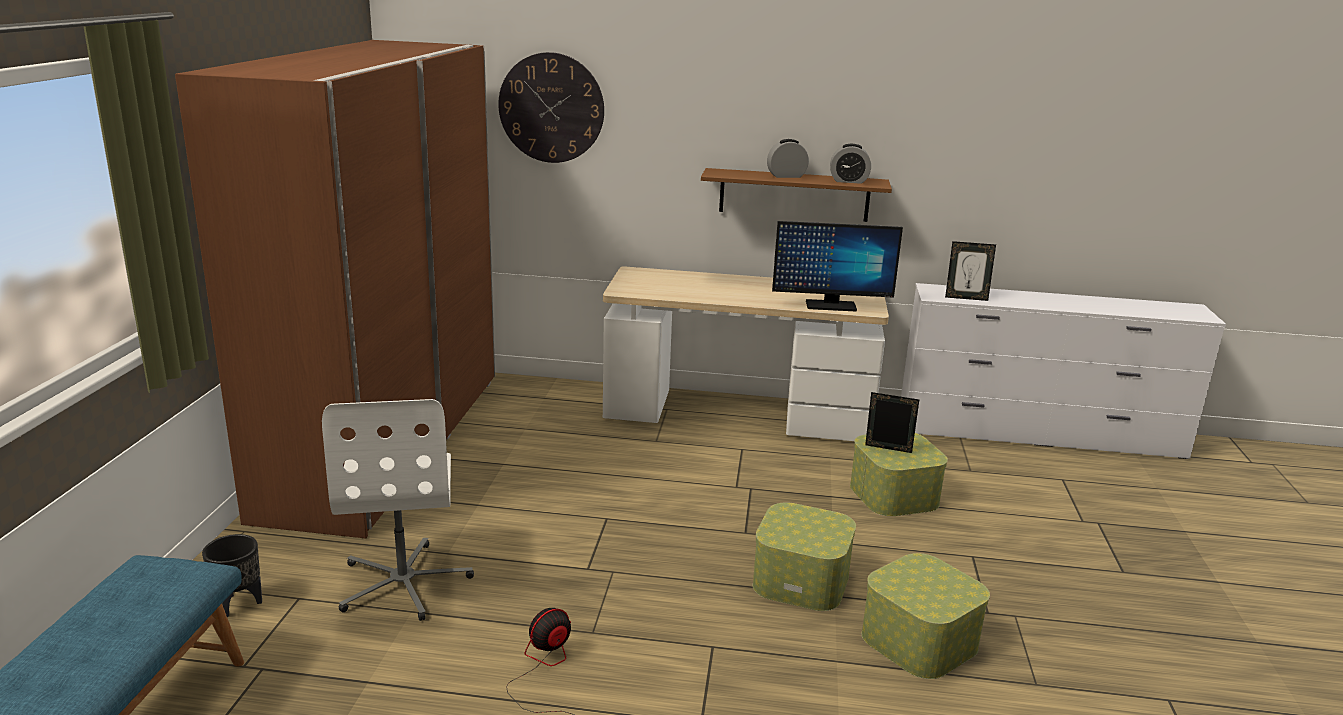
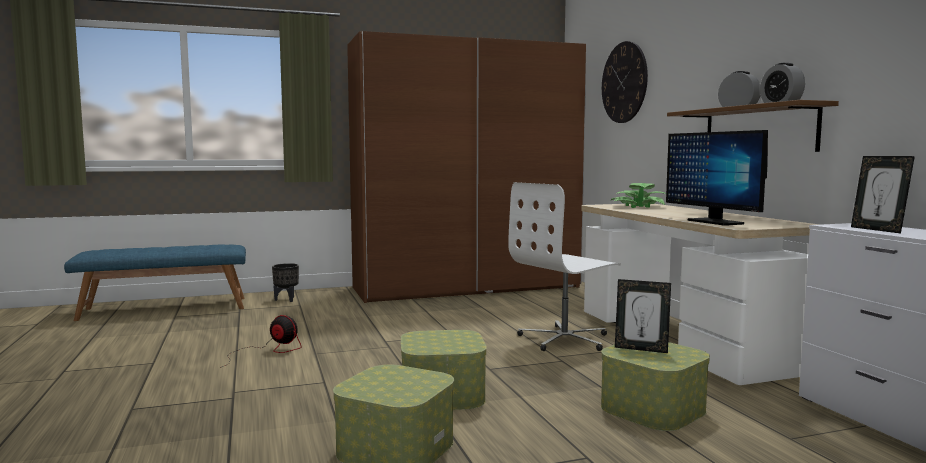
camera: 65 degrees right, 15 degrees down
white office chair [322,399,474,621] -> white office chair moved to [508,182,621,351]
picture frame [865,392,919,453] -> picture frame turned 120 degrees clockwise [615,279,671,353]
none -> potted plant [611,183,666,208]

